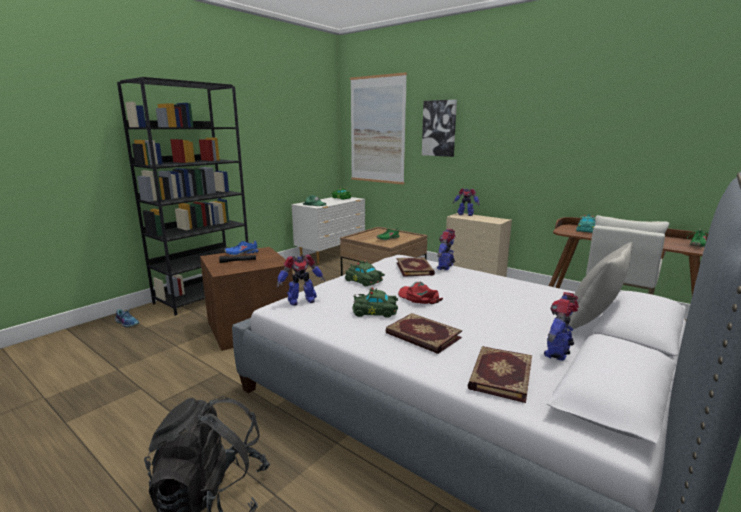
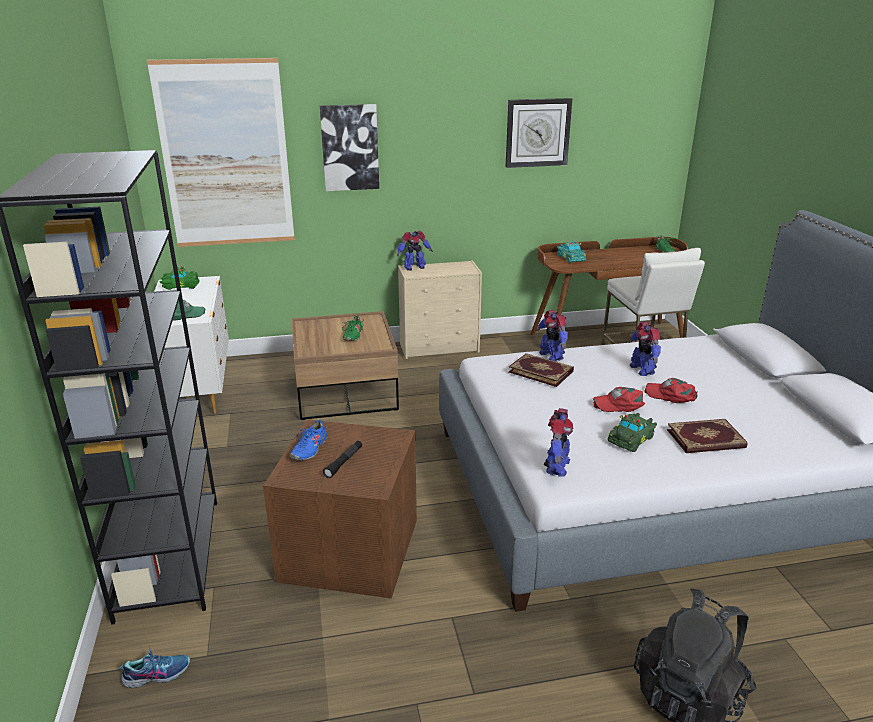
camera: 50 degrees left, 10 degrees up
green toy car [345,261,385,286] -> none
book [467,346,532,403] -> none
toy robot [544,292,579,361] -> toy robot moved to [628,322,661,376]
grey pillow [567,242,633,331] -> none
none -> wall clock [506,98,572,168]
none -> red cap [644,378,698,403]

